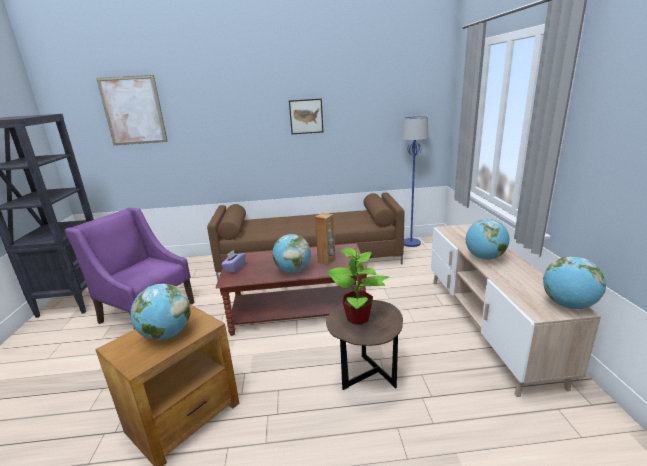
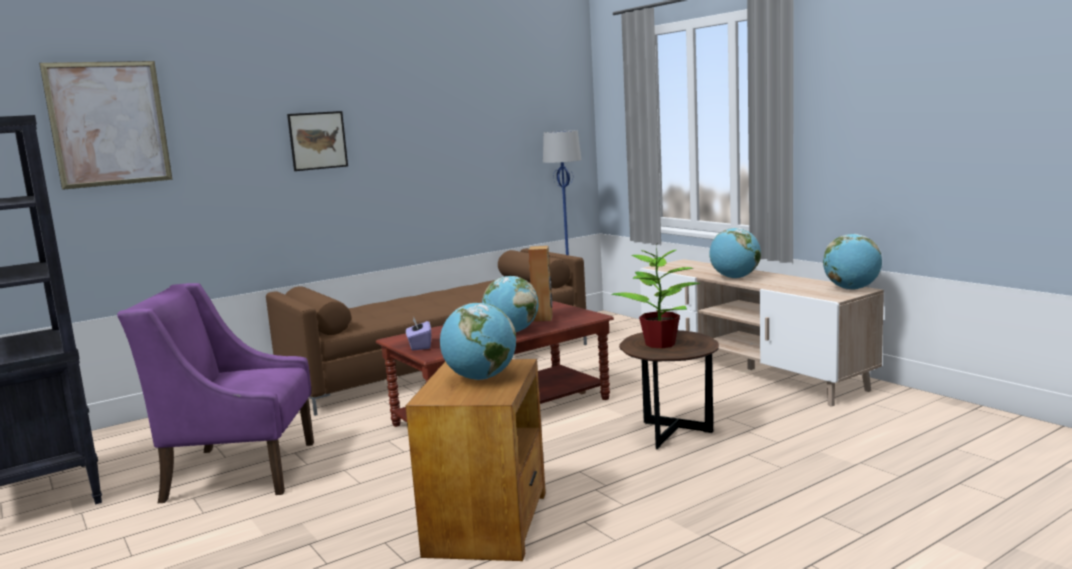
camera: 30 degrees left, 10 degrees down
picture [289,99,323,134] -> picture moved to [287,111,348,171]

